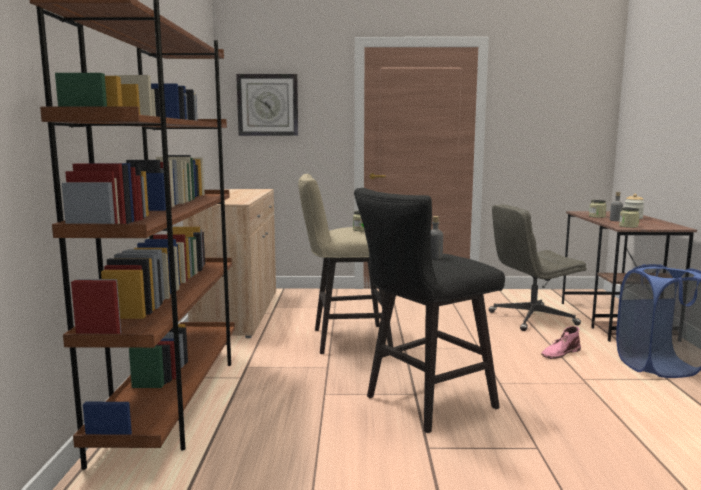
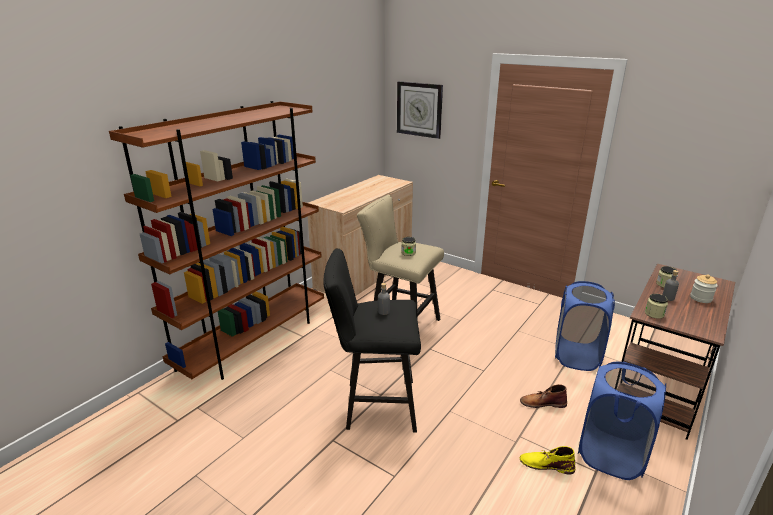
camera: 35 degrees right, 15 degrees up
grey office chair [489,204,587,331] -> blue laundry basket [555,281,615,371]
pink boot [541,326,581,359] -> brown boot [520,384,567,408]
none -> yellow boot [520,446,576,475]

